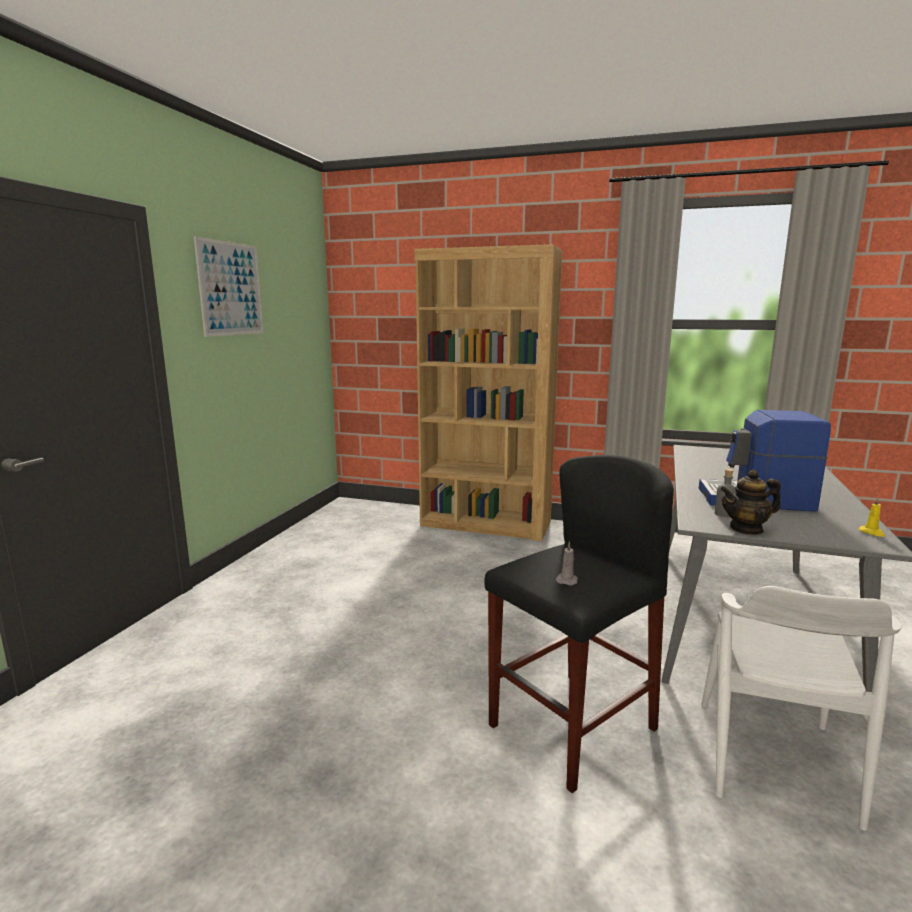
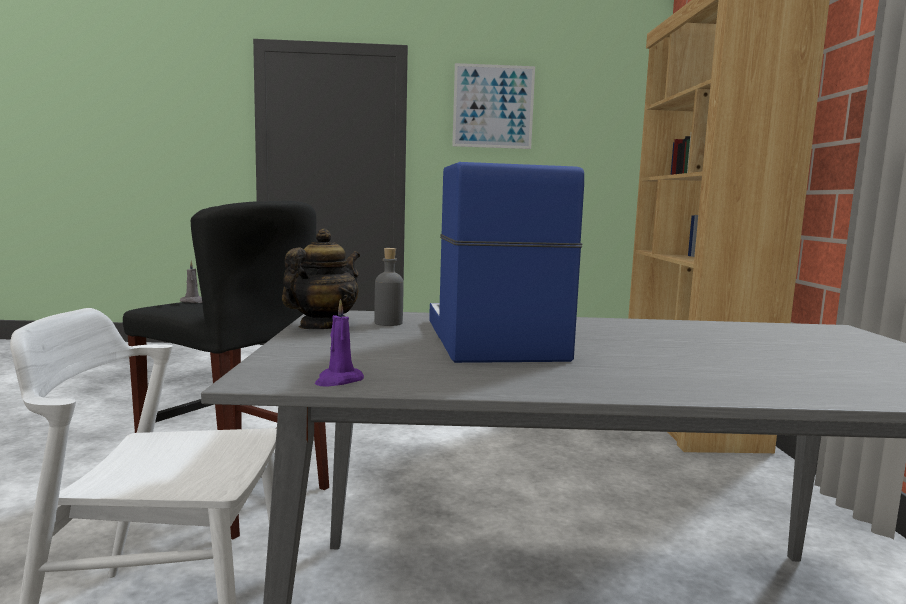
camera: 70 degrees right, 5 degrees down
teapot [720,470,781,535] -> teapot turned 60 degrees clockwise [282,229,360,329]
yellow candle [859,498,885,537] -> purple candle [315,299,364,387]

